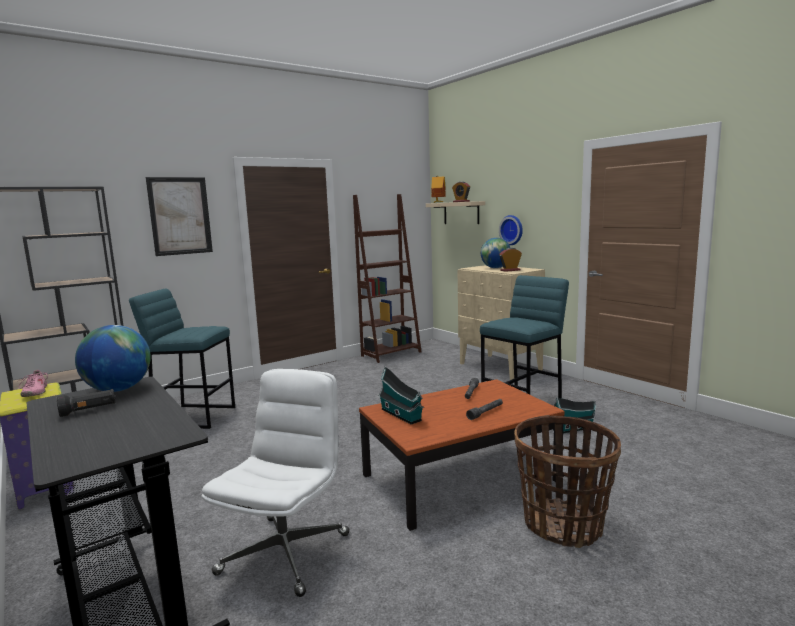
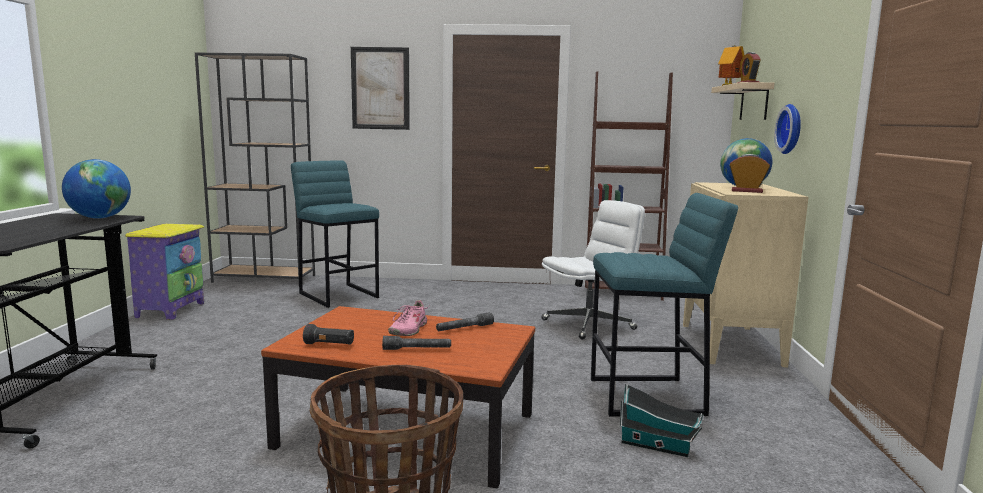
camera: 40 degrees right, 0 degrees up
pink shoe [18,370,48,397] -> pink shoe moved to [388,300,430,336]
black flashlight [57,389,116,417] -> black flashlight moved to [303,324,354,345]
white office chair [201,369,350,597] -> white office chair moved to [542,200,645,340]
toy house [378,366,424,424] -> none

